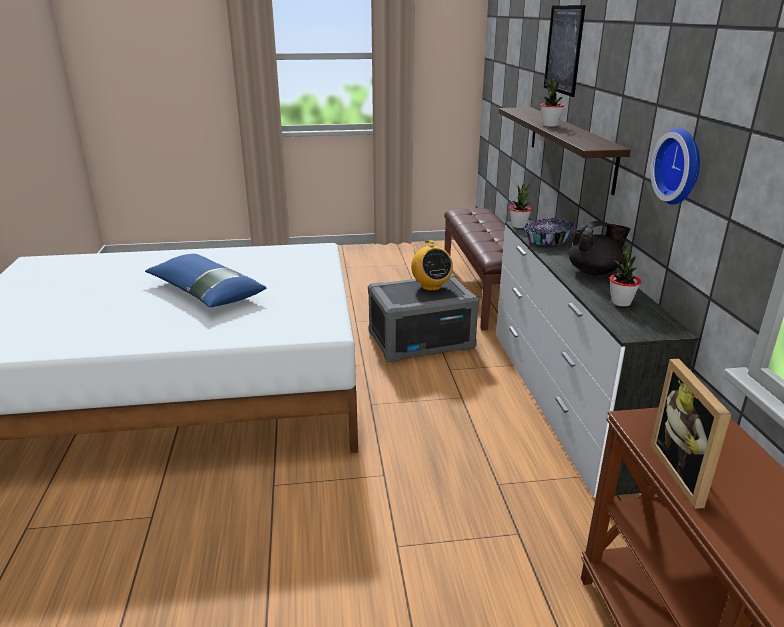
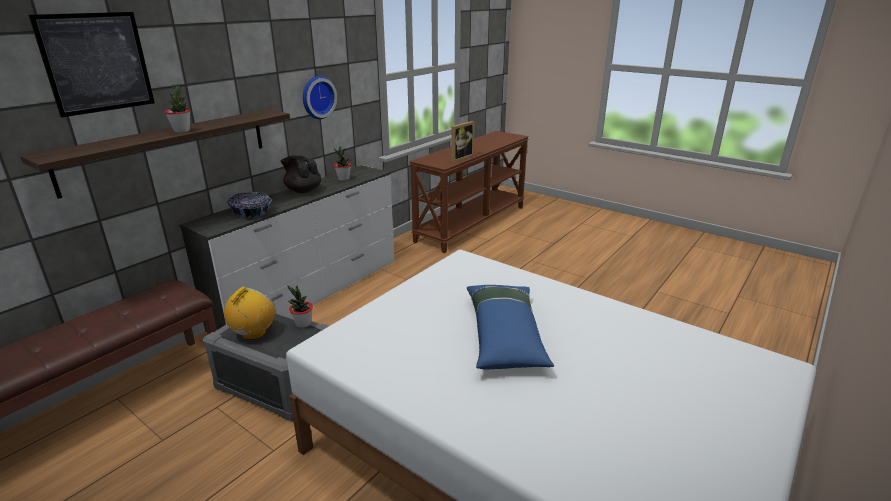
camera: 135 degrees left, 0 degrees up
potted plant [509,183,531,228] -> potted plant moved to [288,286,313,328]

